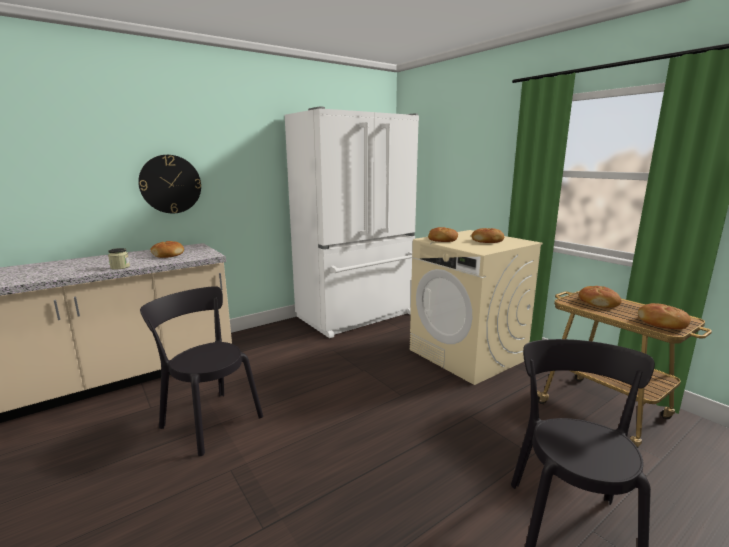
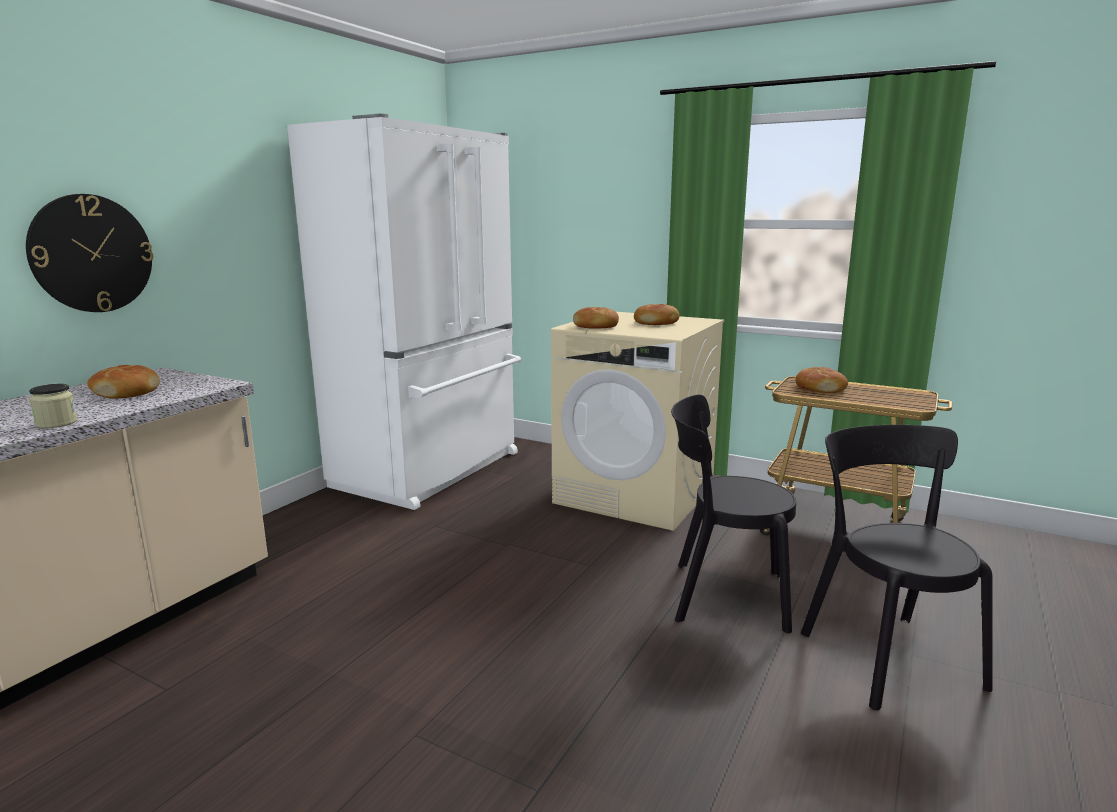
camera: 25 degrees left, 0 degrees up
black chair [140,286,263,456] -> black chair moved to [671,394,796,633]
bread [638,303,691,329] -> none

